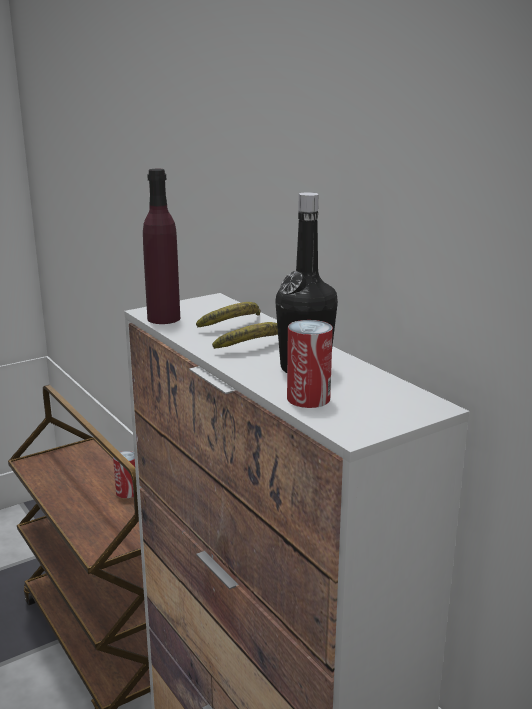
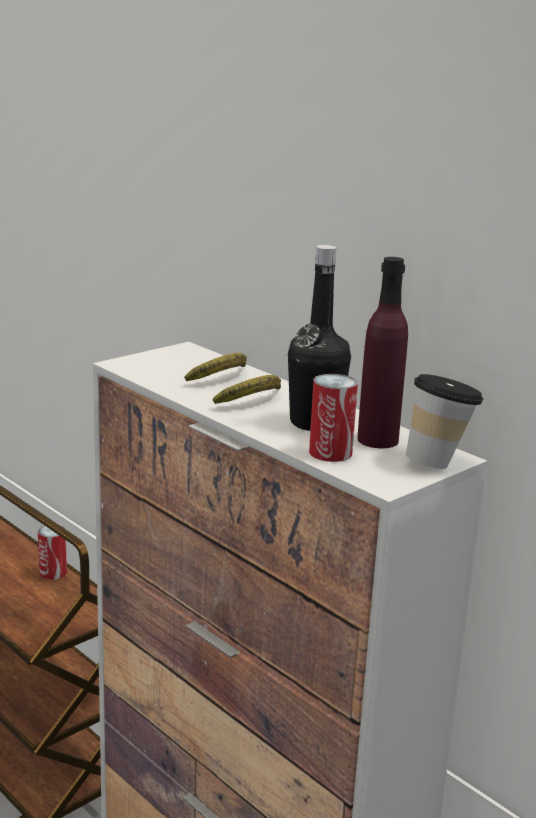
camera: 10 degrees left, 0 degrees up
purple bottle [143,169,180,324] -> purple bottle moved to [357,257,408,448]
none -> cup [406,374,483,469]

